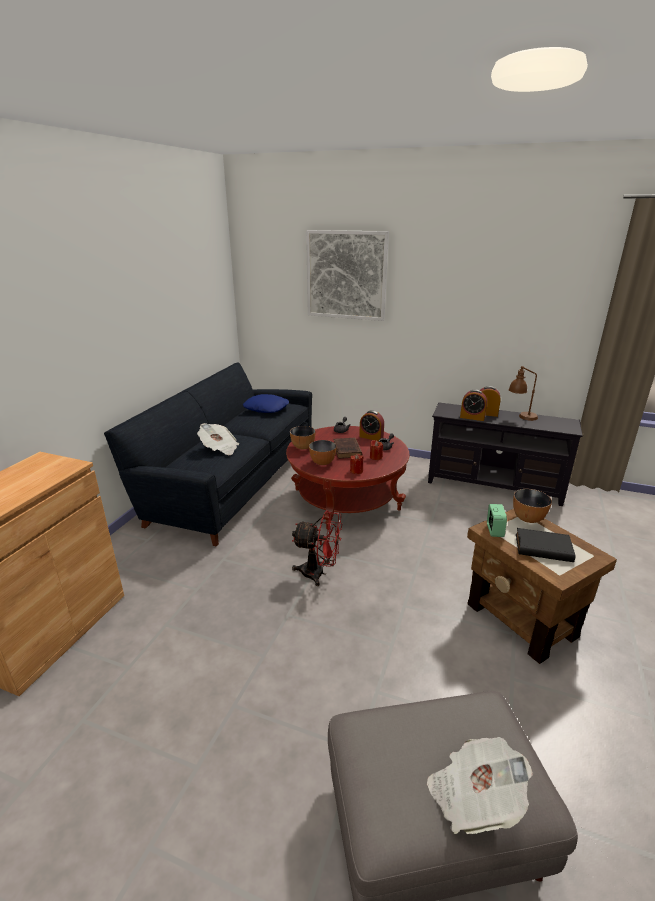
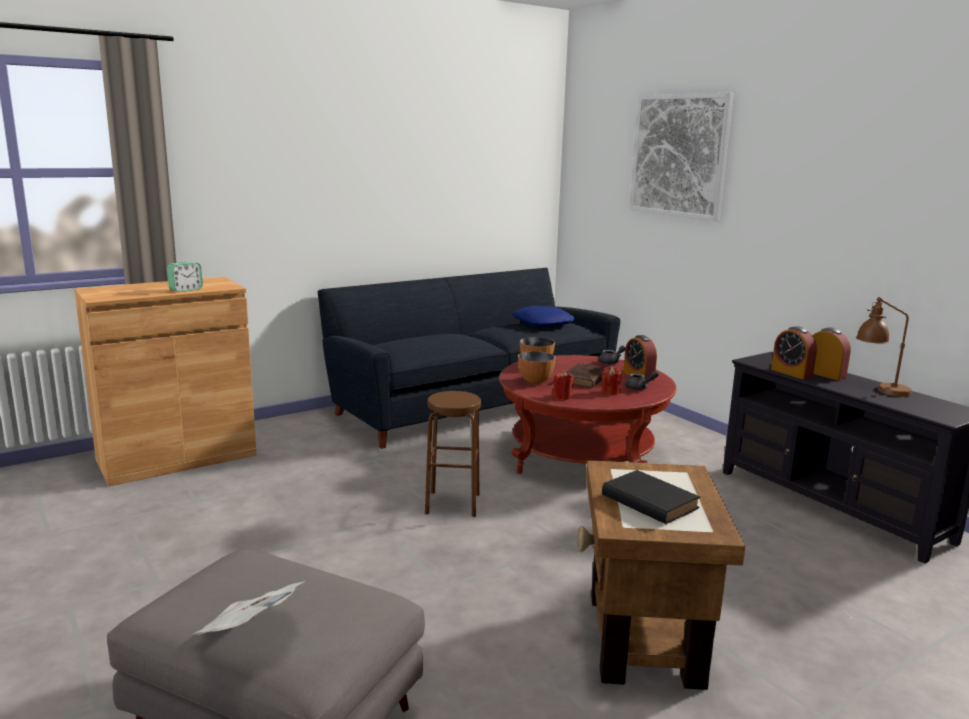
camera: 35 degrees right, 10 degrees down
newspaper [197,423,239,455] -> none
red fan [292,510,342,586] -> brown stool [425,391,481,517]
alarm clock [487,504,507,537] -> alarm clock moved to [167,261,203,292]
bowl [513,489,552,523] -> none

